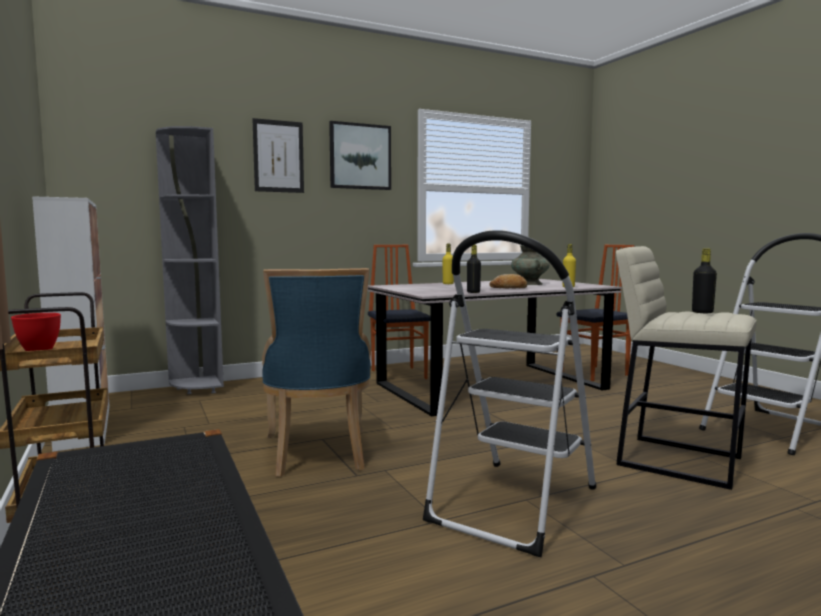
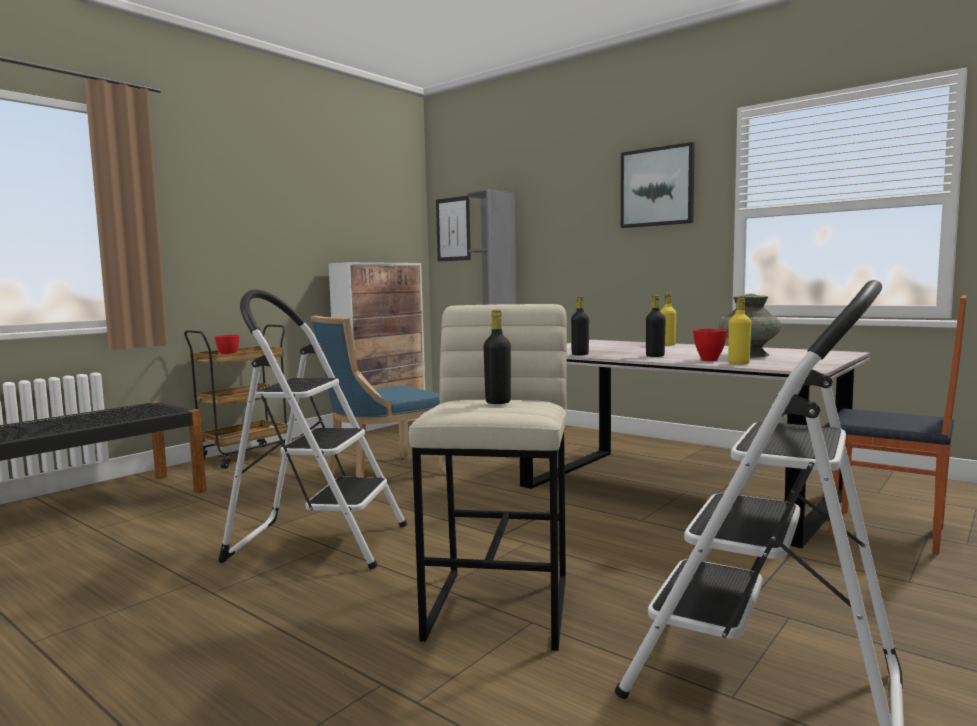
camera: 65 degrees right, 0 degrees up
picture [252,118,304,193] -> picture moved to [436,196,471,262]
chair [368,245,431,379] -> none
bread [490,274,527,288] -> black bottle [646,295,666,357]
none -> red bowl [693,329,727,361]

